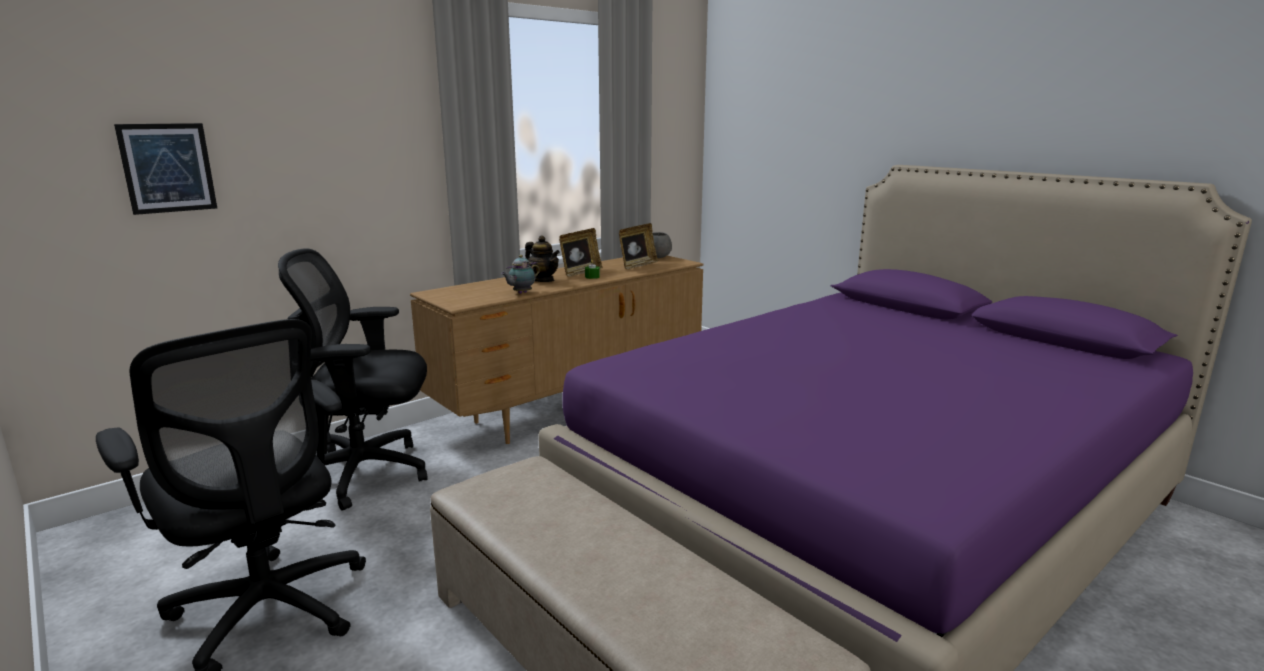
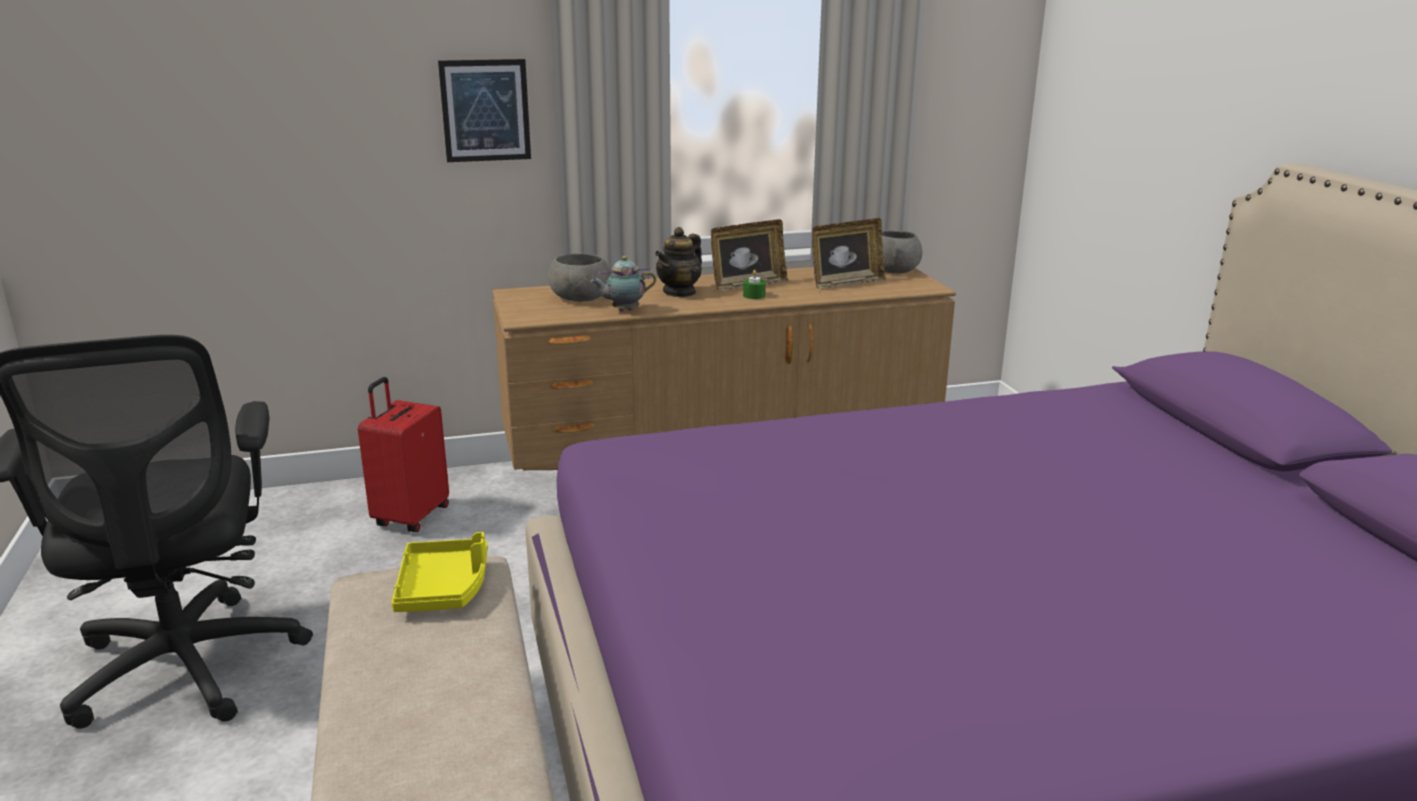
camera: 25 degrees right, 5 degrees up
picture [114,123,217,215] -> picture moved to [438,59,531,162]
black office chair [278,248,428,511] -> red suitcase [358,377,449,532]
teapot [525,236,560,282] -> teapot turned 60 degrees clockwise [655,227,702,297]
none -> yellow tray [391,532,488,612]
none -> grey bowl [548,253,610,302]

